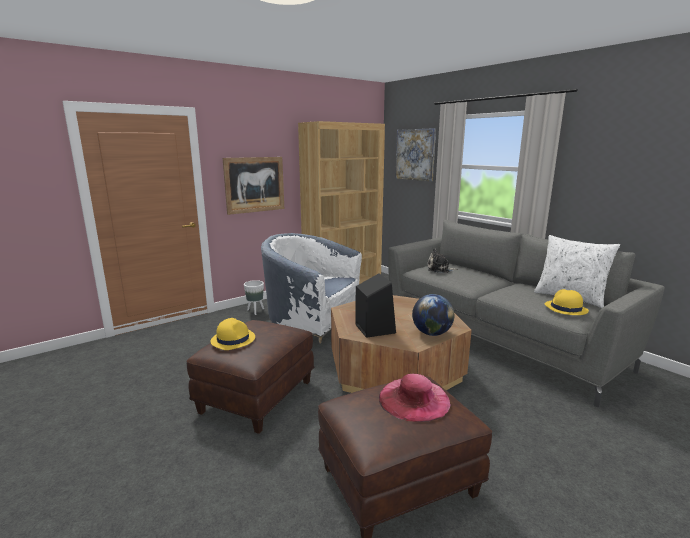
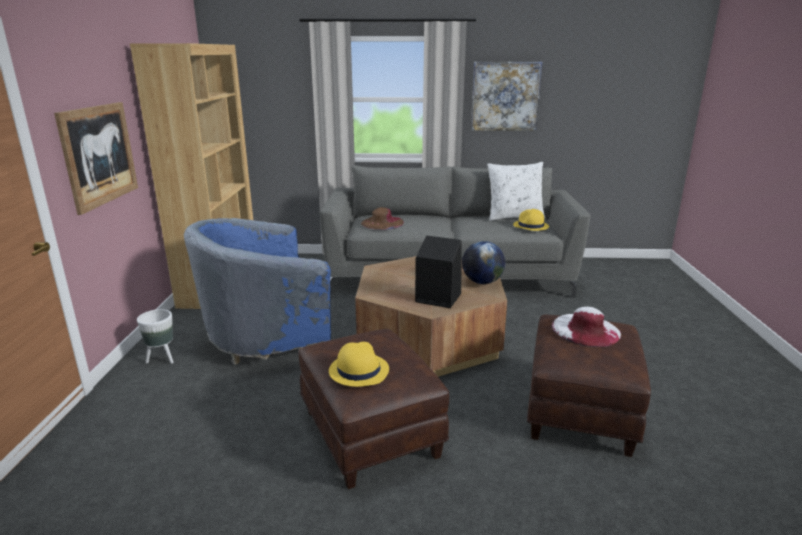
camera: 50 degrees left, 5 degrees up
white armchair [261,233,362,344] -> blue armchair [184,218,331,365]
pink hat [379,374,451,422] -> white hat [552,307,621,347]
picture [395,128,436,182] -> picture moved to [471,62,542,131]
plush toy [427,248,458,273] -> brown hat [361,207,404,230]

